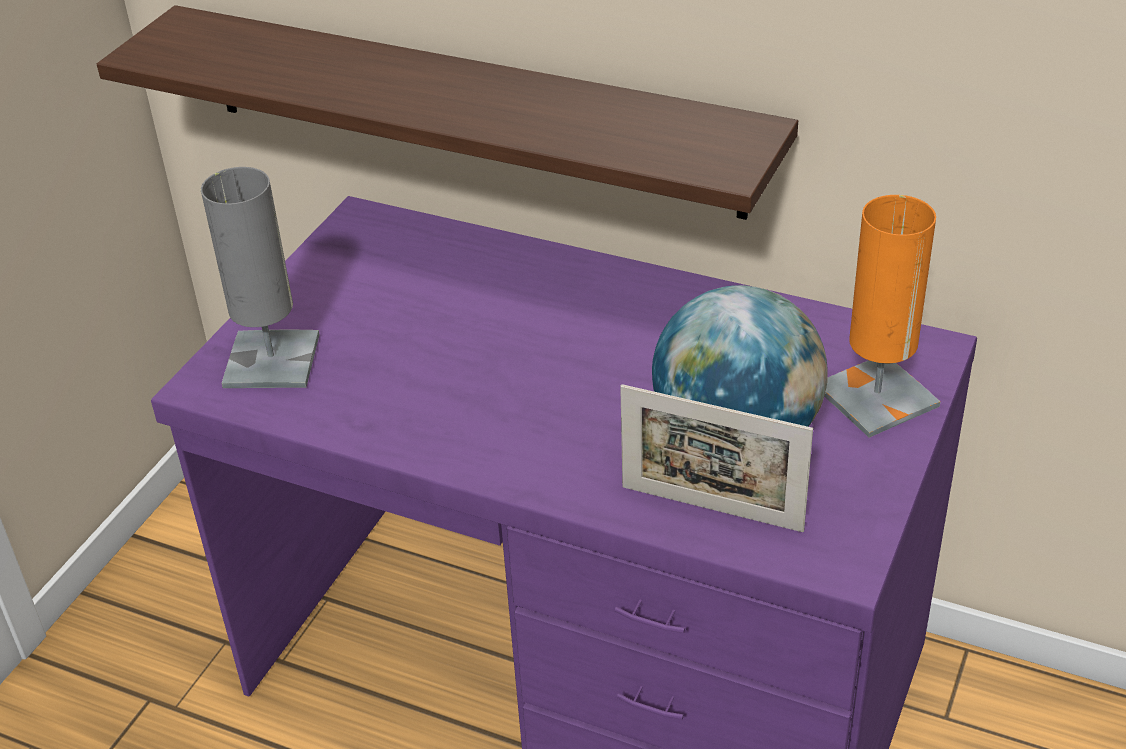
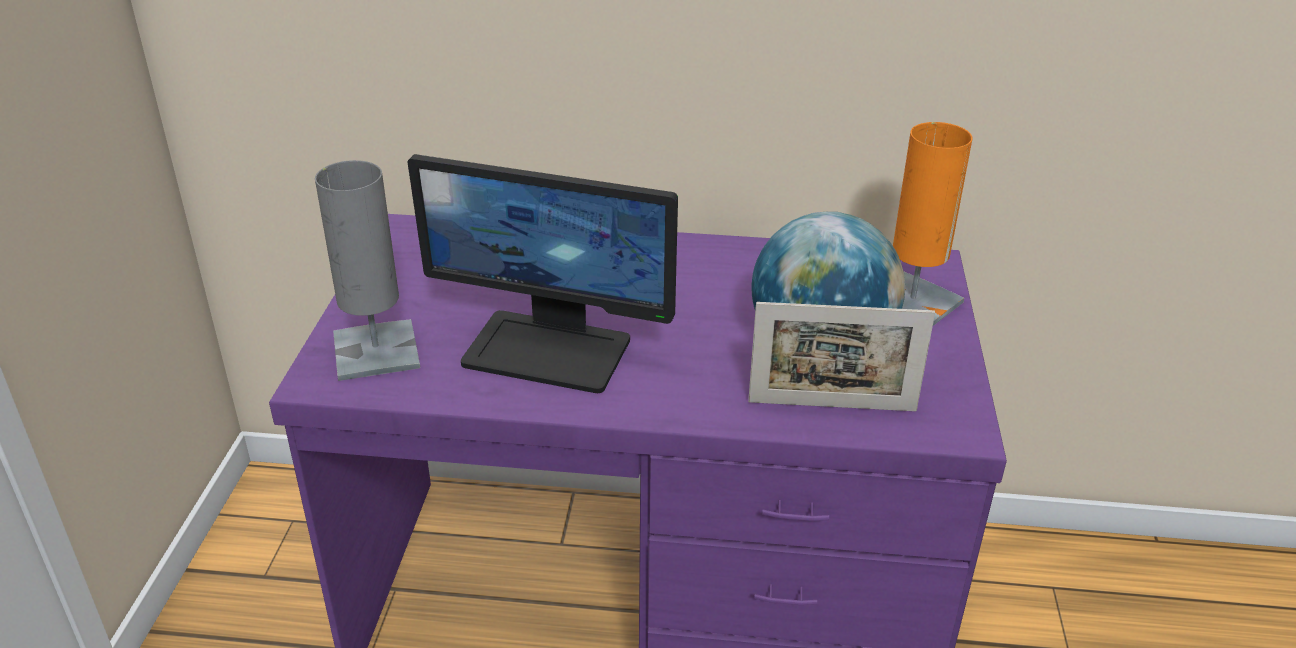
camera: 20 degrees left, 5 degrees down
shelf [97,5,798,220] -> none
none -> monitor [408,154,678,393]

